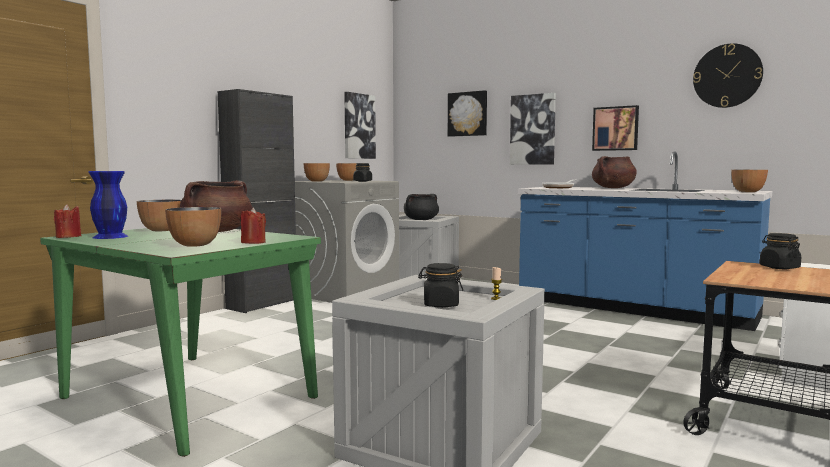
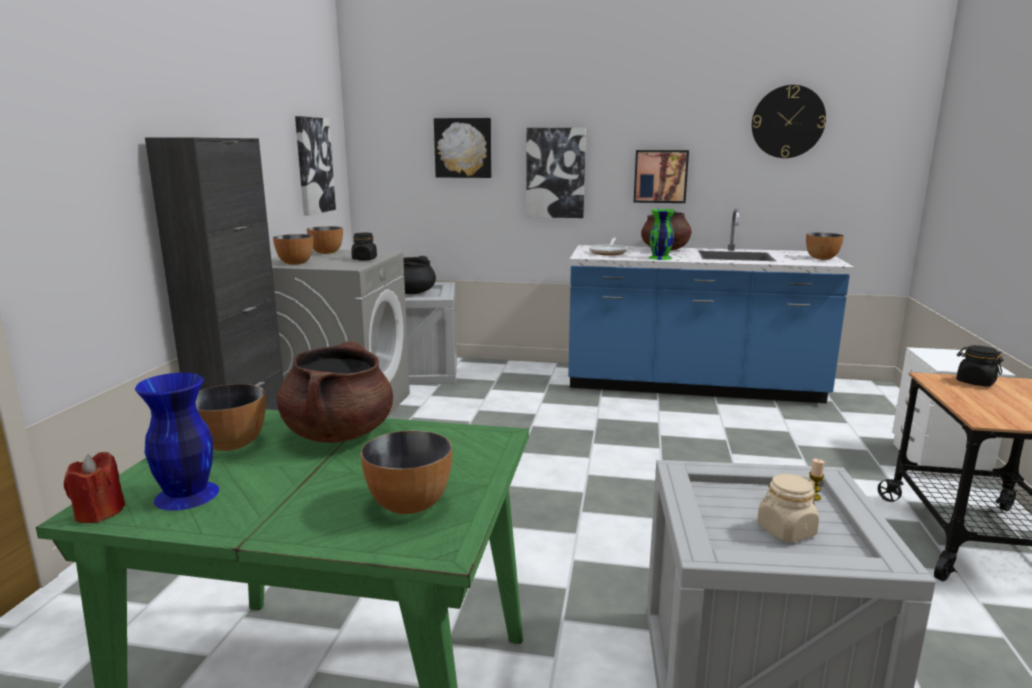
camera: 25 degrees left, 10 degrees up
red candle [241,207,266,244] -> none
black jar [418,263,463,308] -> beige jar [757,474,819,542]
none -> green vase [649,209,675,260]

